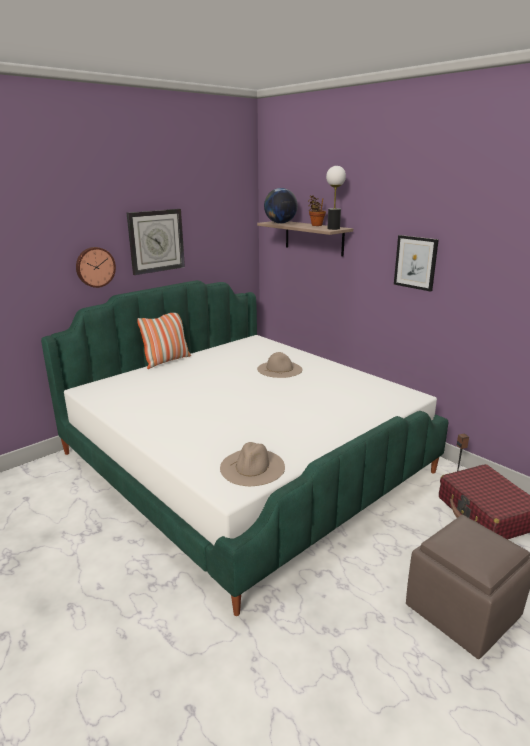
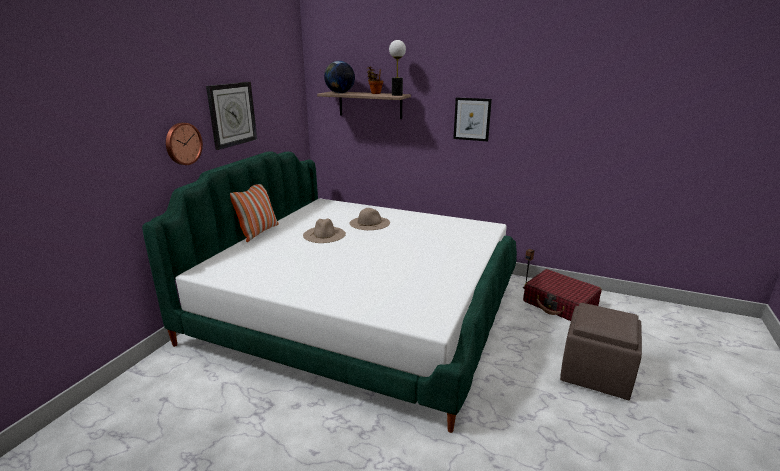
camera: 25 degrees left, 0 degrees up
beige hat [220,442,285,486] -> beige hat moved to [303,218,346,243]

